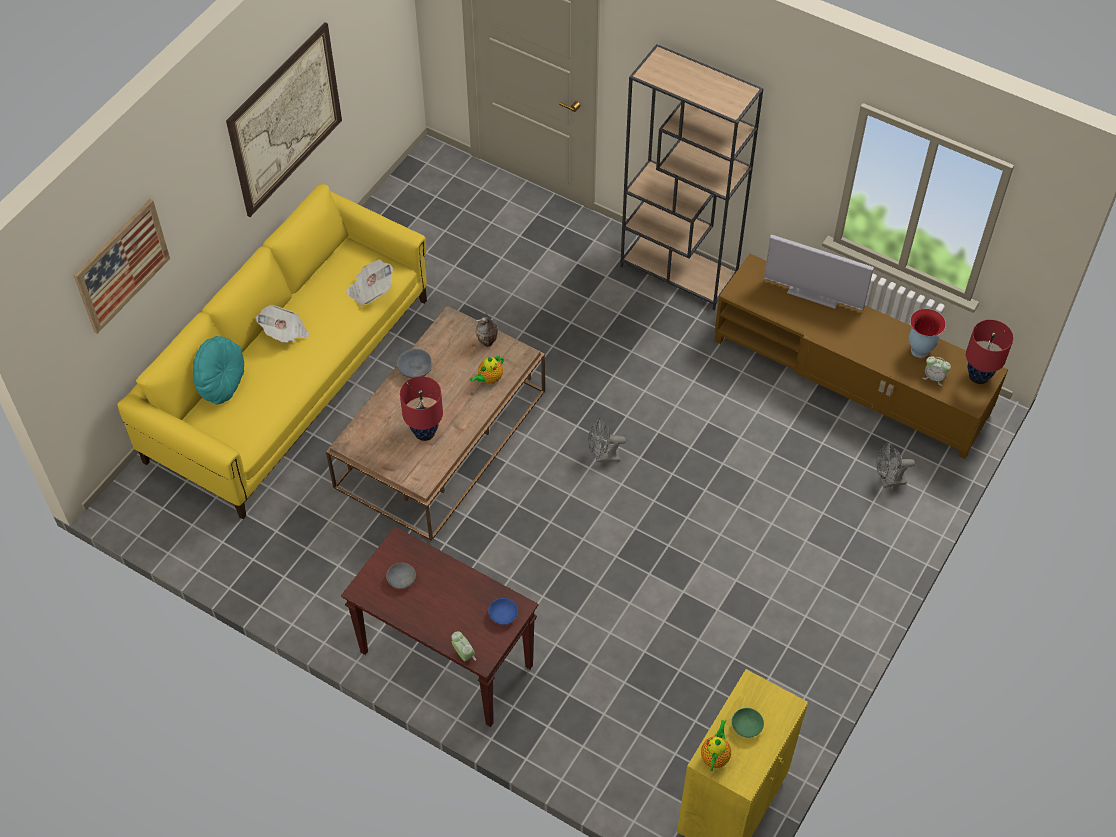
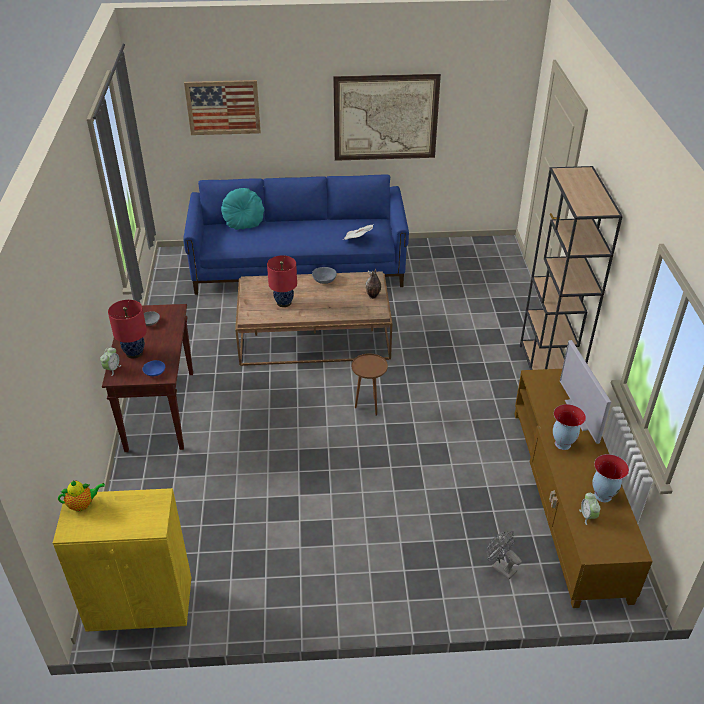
camera: 55 degrees right, 15 degrees down
yellow sofa [117,184,427,519] -> blue sofa [183,175,409,295]
newspaper [256,305,310,343] -> none
teapot [470,356,504,384] -> none
grey fan [588,418,626,462] -> brown side table [352,354,388,416]
green bowl [732,708,764,738] -> none
red table lamp [966,320,1013,384] -> red table lamp moved to [108,300,147,358]
none -> vase [553,404,586,450]

